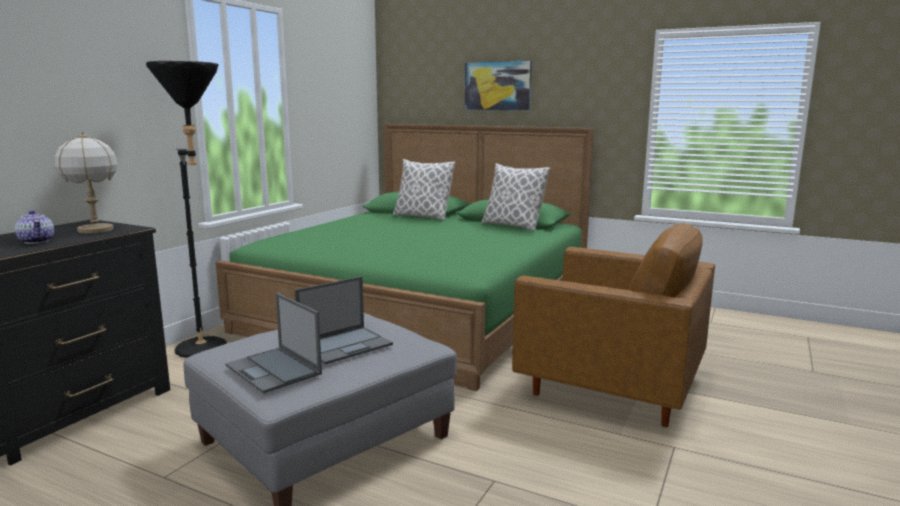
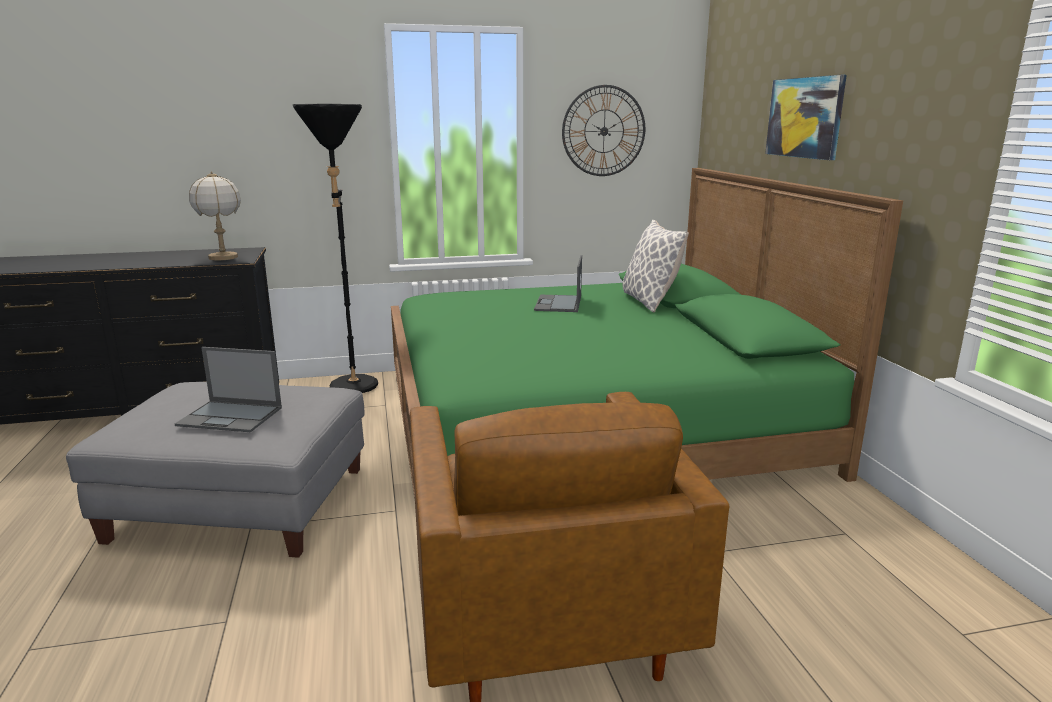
camera: 50 degrees right, 5 degrees up
teapot [15,210,54,244] -> none
laptop [225,293,322,393] -> laptop moved to [534,255,582,312]
pillow [482,163,550,231] -> none
none -> wall clock [562,85,645,176]

